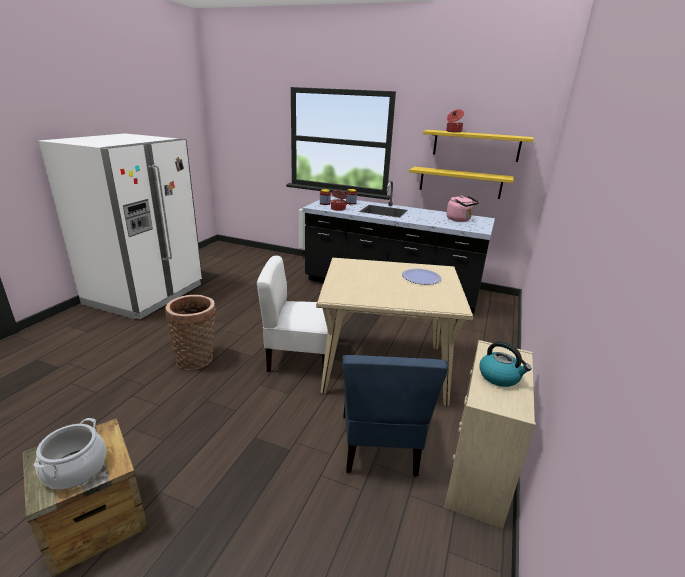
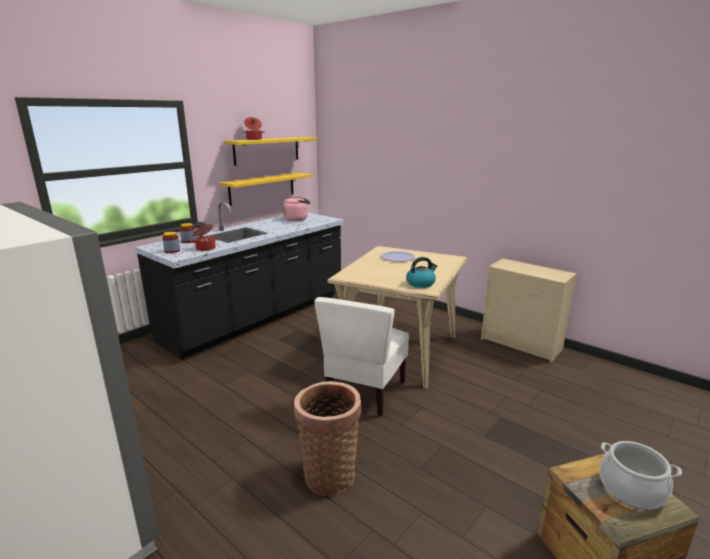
camera: 70 degrees left, 5 degrees down
blue chair [343,355,448,476] -> none
kettle [479,341,531,387] -> kettle moved to [406,257,437,288]

